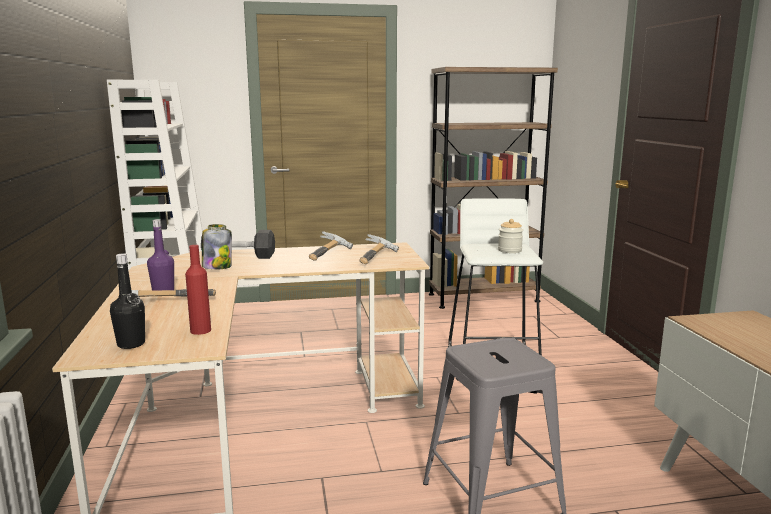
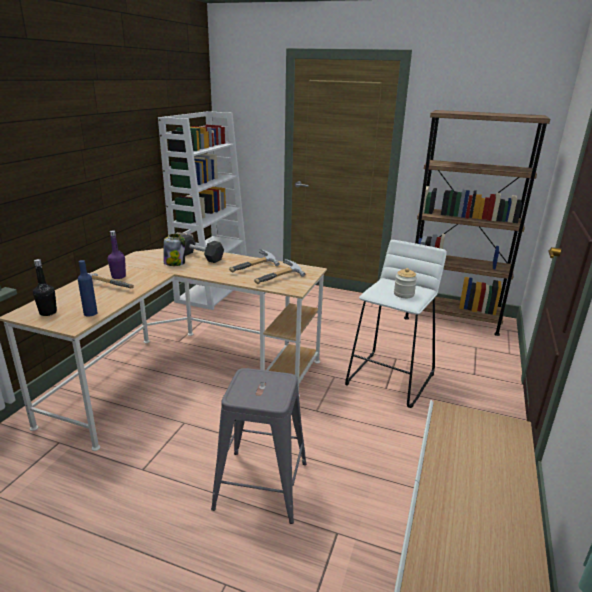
camera: 30 degrees right, 10 degrees up
red bottle [185,245,211,335] -> blue bottle [78,260,98,316]

